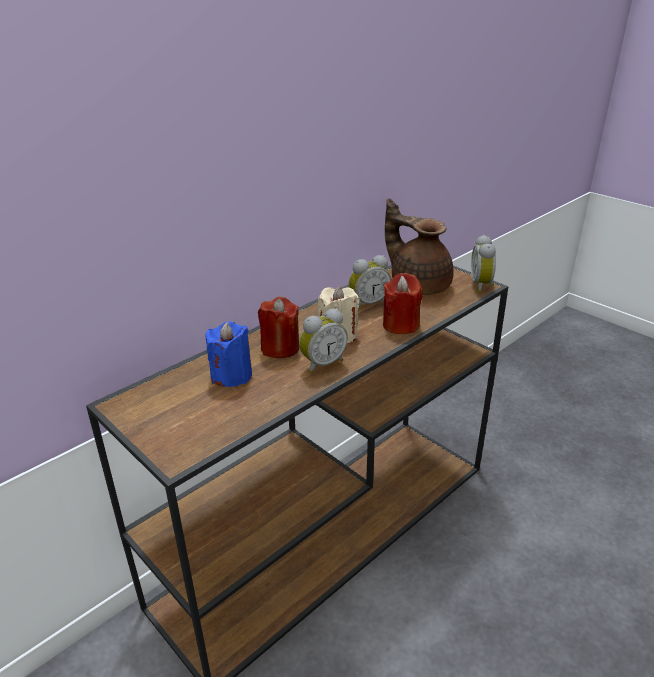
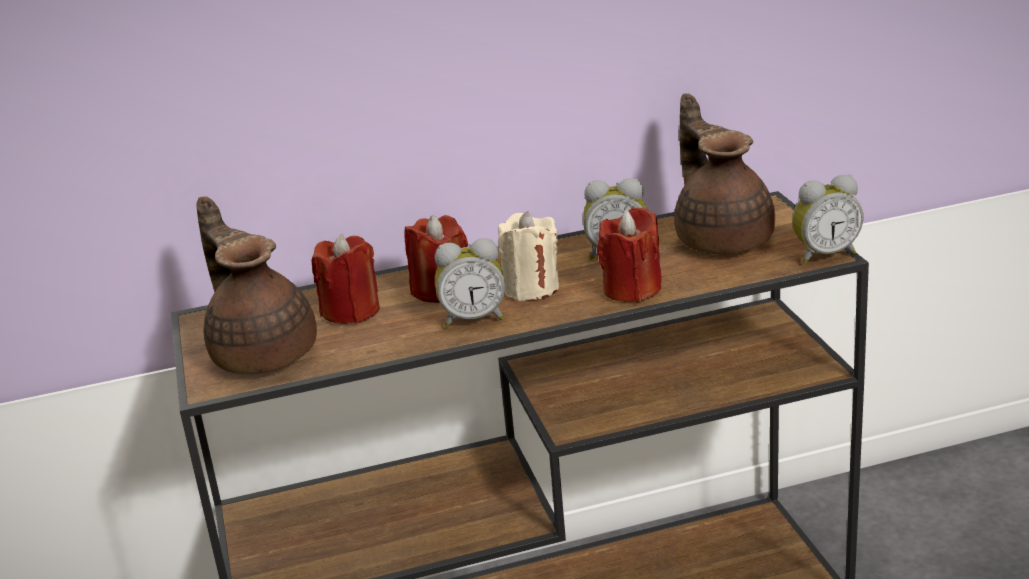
camera: 30 degrees right, 5 degrees down
blue candle [206,321,252,387] -> red candle [311,233,380,324]
alarm clock [471,235,496,293] -> alarm clock turned 135 degrees counterclockwise [792,175,863,264]
none -> brown teapot [197,196,317,374]

